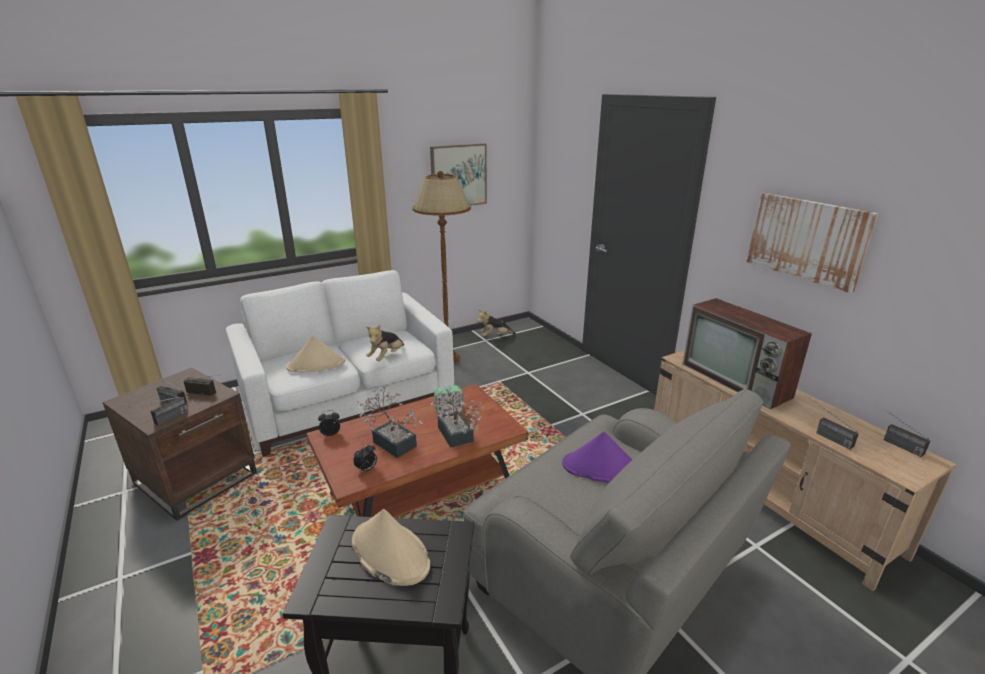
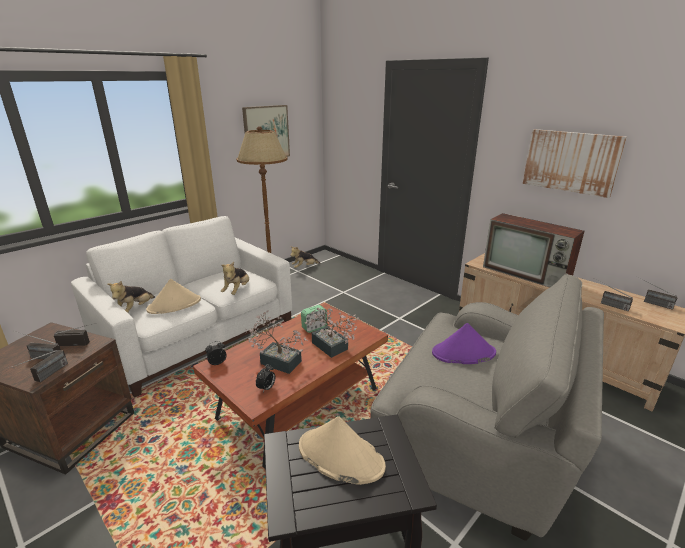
camera: 15 degrees left, 0 degrees up
none -> plush toy [107,281,155,313]

